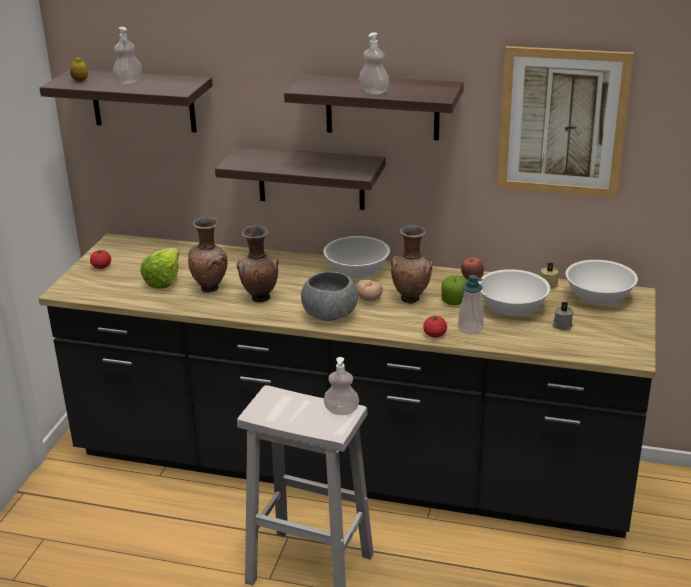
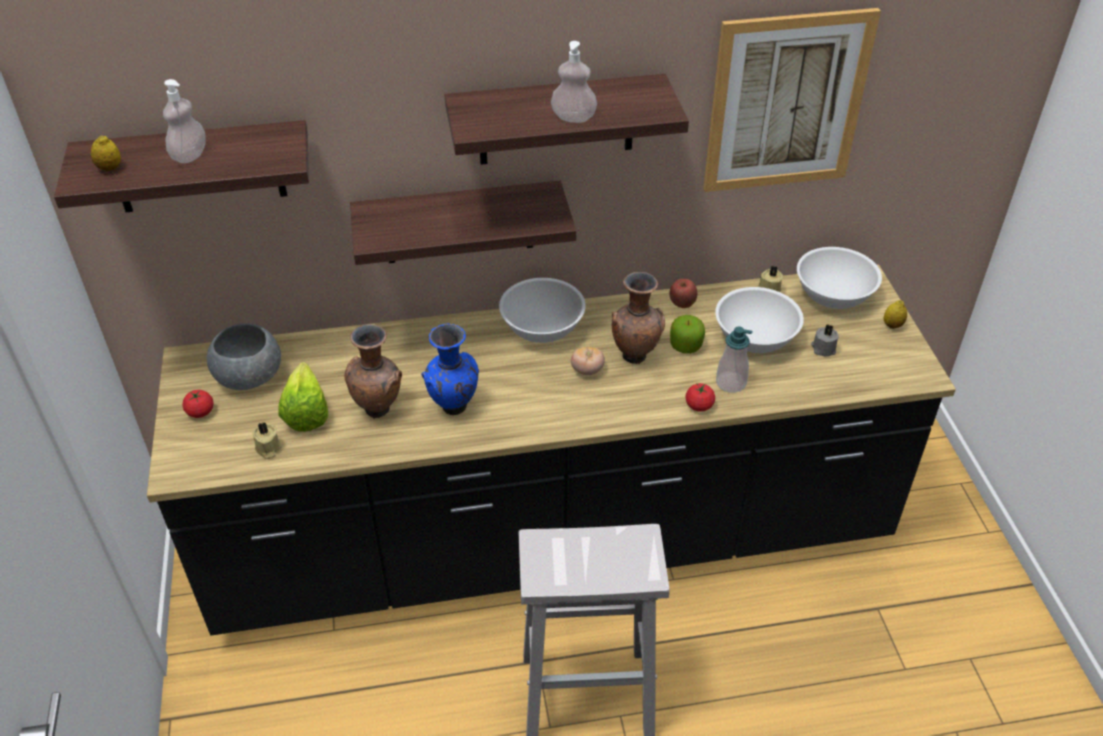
camera: 25 degrees left, 15 degrees up
brown vase [237,226,278,302] -> blue vase [421,324,479,415]
grey bowl [301,272,358,321] -> grey bowl moved to [207,323,281,390]
soap dispenser [324,357,359,415] -> none
none -> beige candle [253,422,282,459]
none -> lemon [884,300,907,329]

